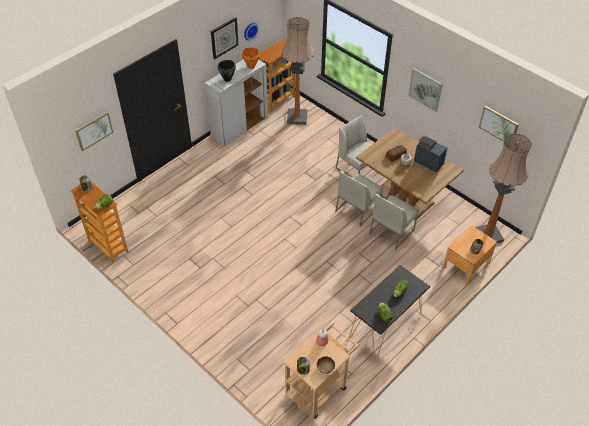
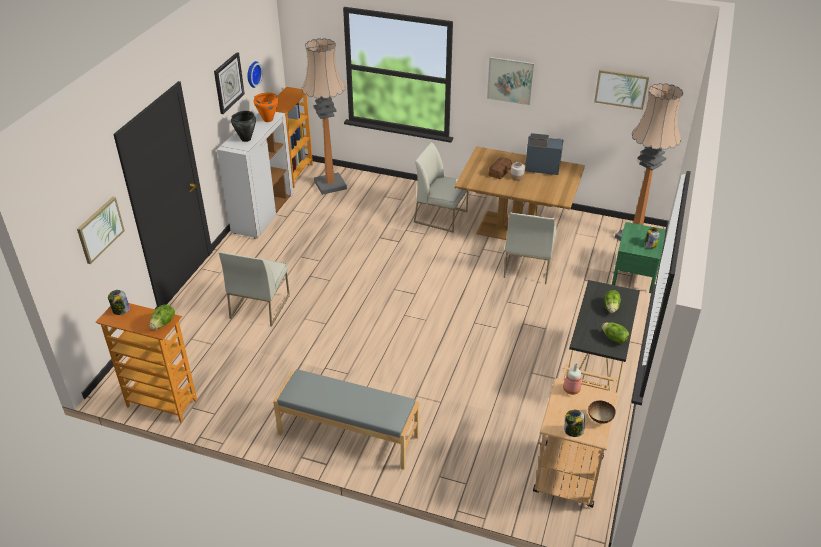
camera: 25 degrees left, 10 degrees down
white chair [335,171,383,226] -> white chair moved to [219,252,290,327]
brown nightstand [443,225,497,285] -> green nightstand [612,222,666,293]
none -> grey bench [273,369,419,470]

